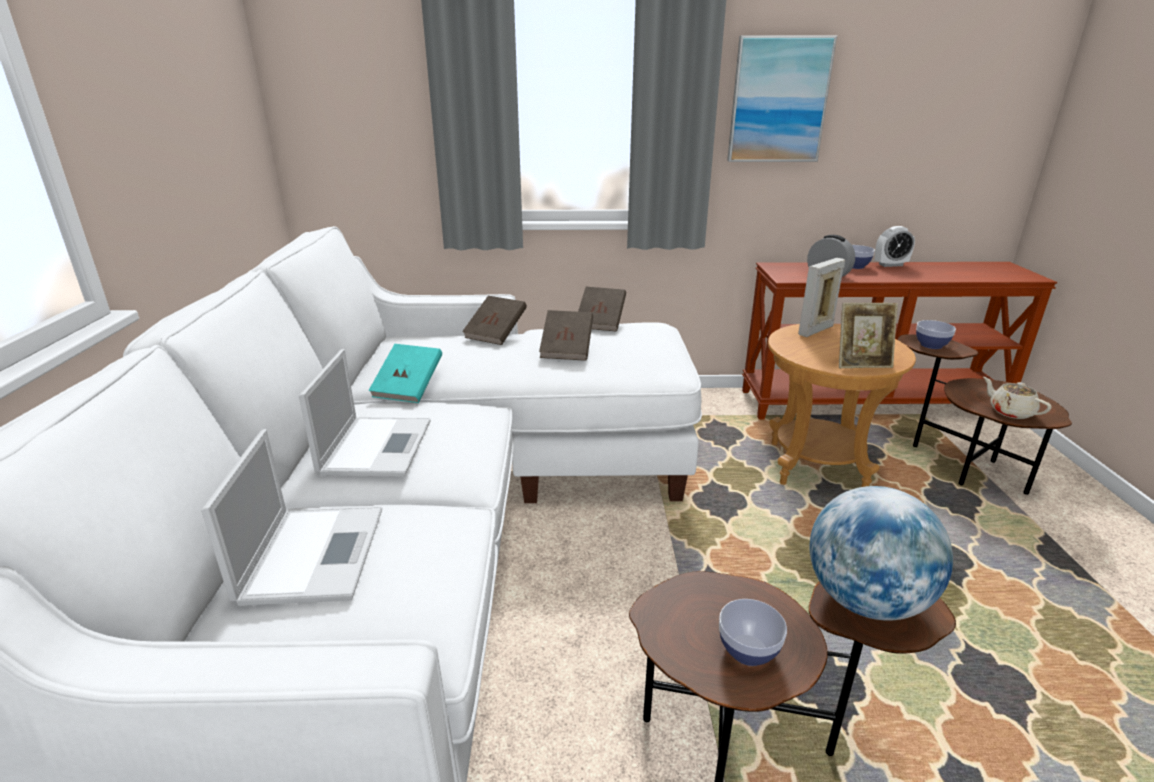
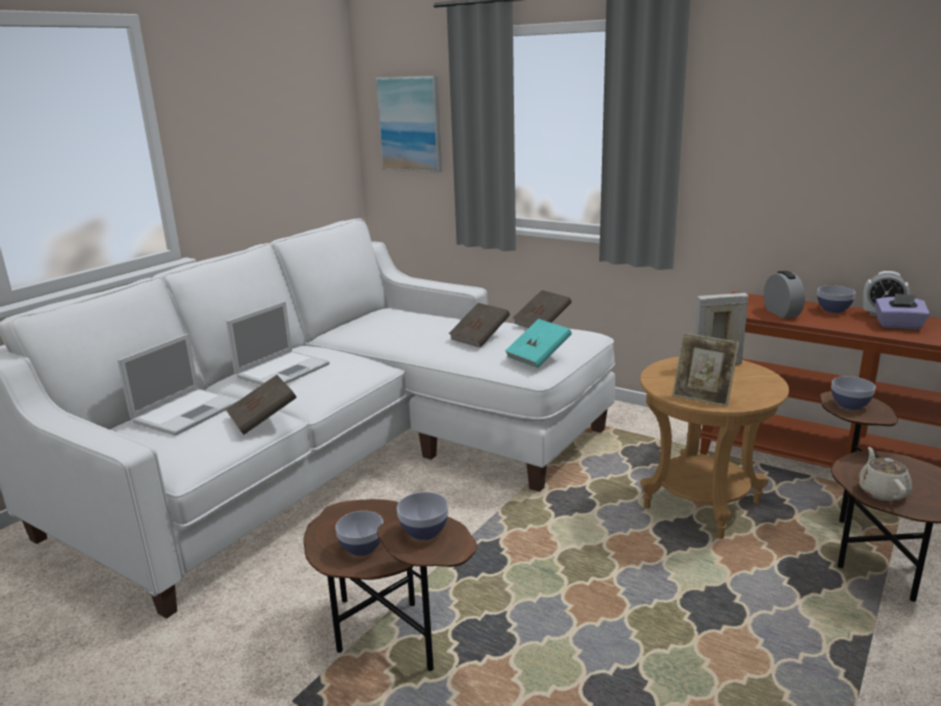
camera: 35 degrees right, 5 degrees down
turquoise book [368,344,442,403] -> turquoise book moved to [505,319,572,368]
brown book [462,296,527,345] -> brown book moved to [226,375,297,435]
picture [727,36,837,162] -> picture moved to [375,76,442,173]
globe [810,486,953,621] -> bowl [397,492,448,540]
none -> purple tissue box [875,293,930,329]

